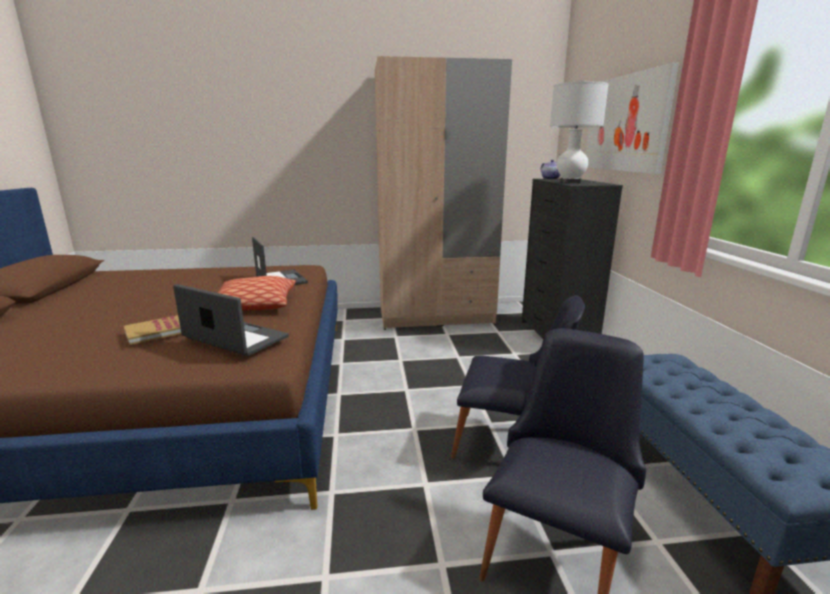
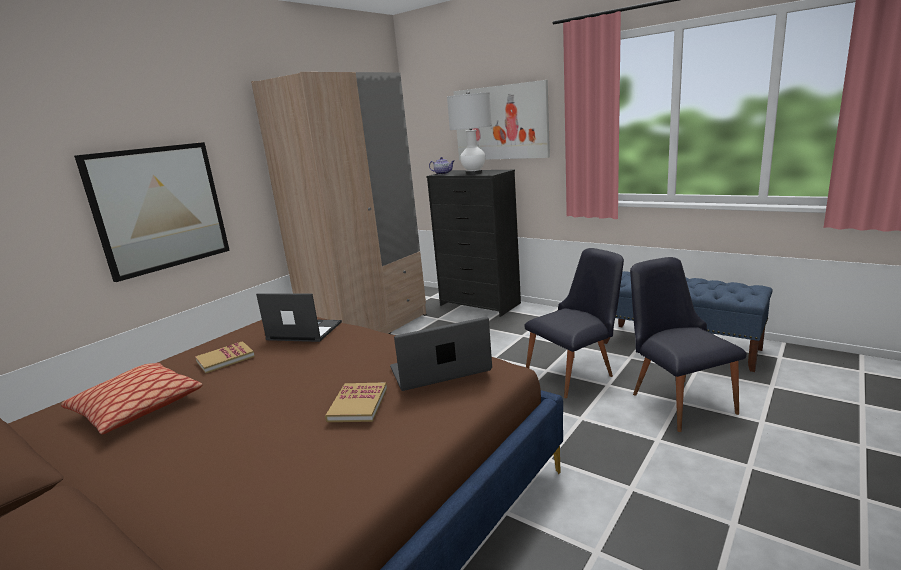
camera: 45 degrees left, 0 degrees up
pillow [218,276,296,310] -> pillow moved to [61,363,202,434]
none -> picture [74,142,230,282]
none -> book [195,341,255,373]

